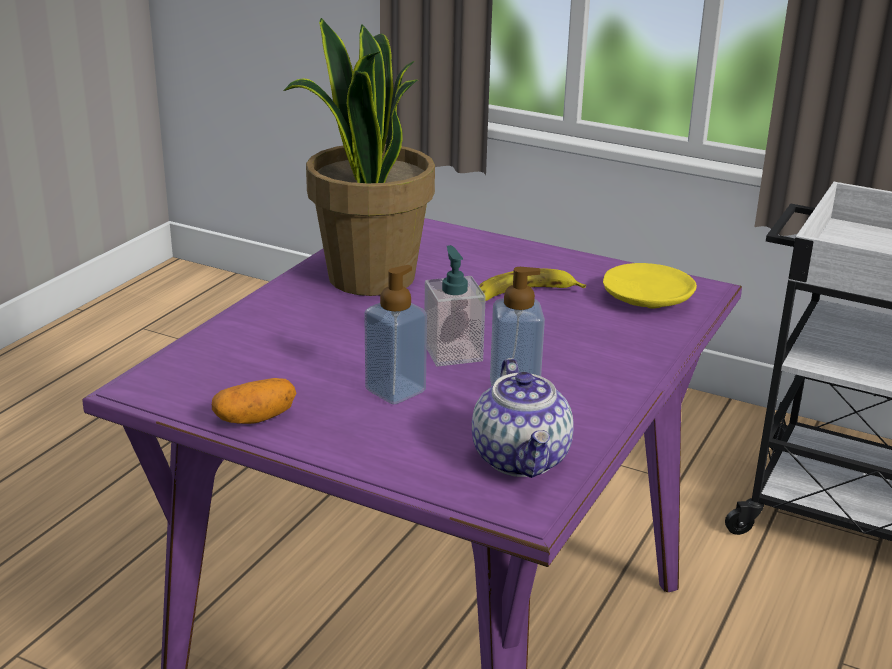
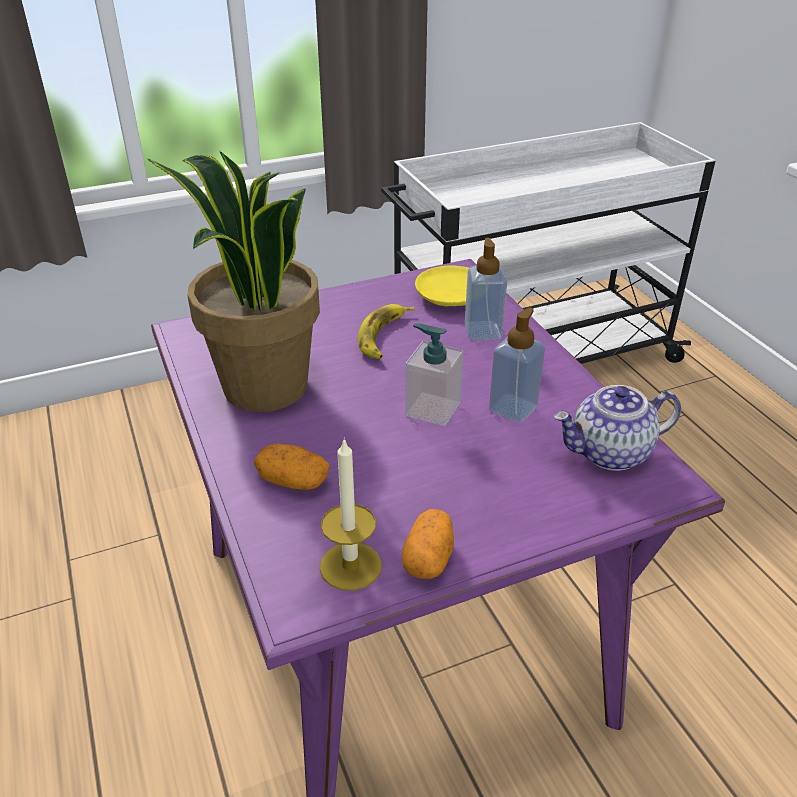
camera: 50 degrees left, 10 degrees up
soap dispenser [364,265,427,404] -> soap dispenser moved to [465,238,507,340]
teapot [472,358,574,478] -> teapot turned 135 degrees clockwise [554,385,681,471]
none -> potato [254,444,329,490]
none -> candle [320,438,382,591]

